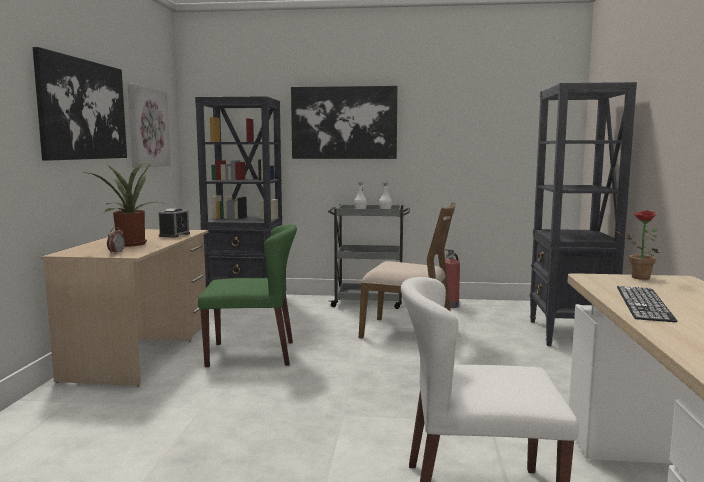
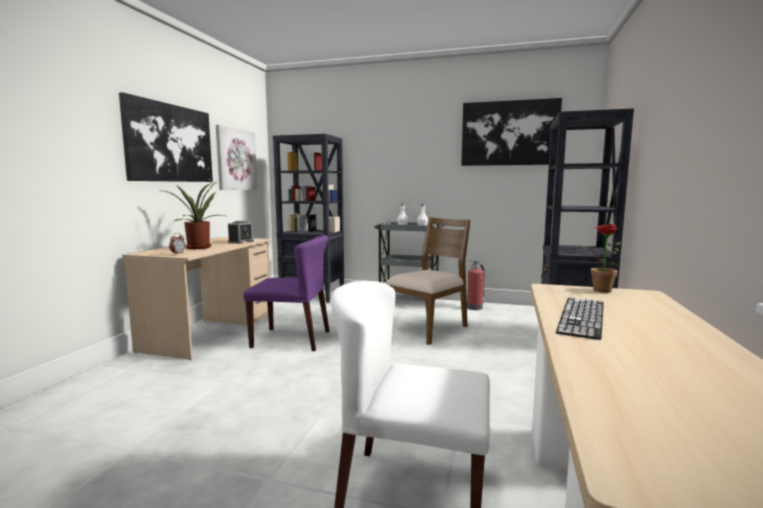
camera: 10 degrees right, 0 degrees up
green chair [198,224,297,367] -> purple chair [243,235,329,351]
picture [291,86,398,159] -> picture moved to [461,98,562,166]
brown chair [359,202,455,338] -> brown chair turned 75 degrees counterclockwise [386,217,470,345]

